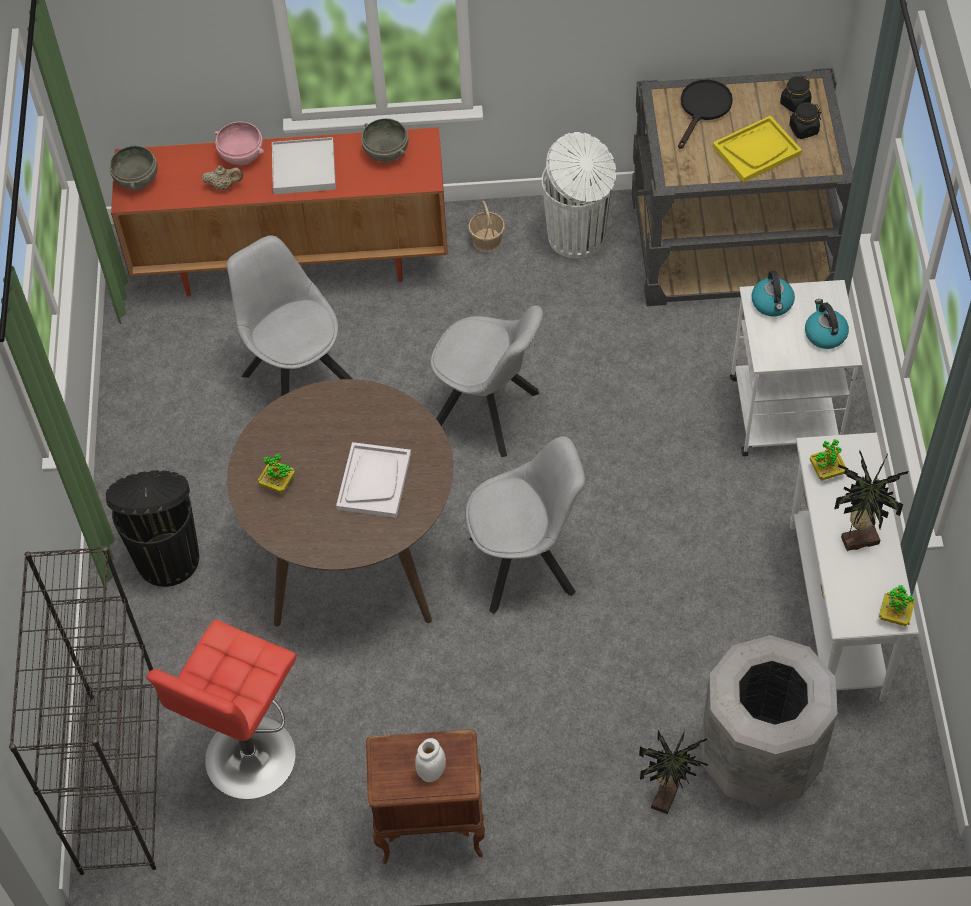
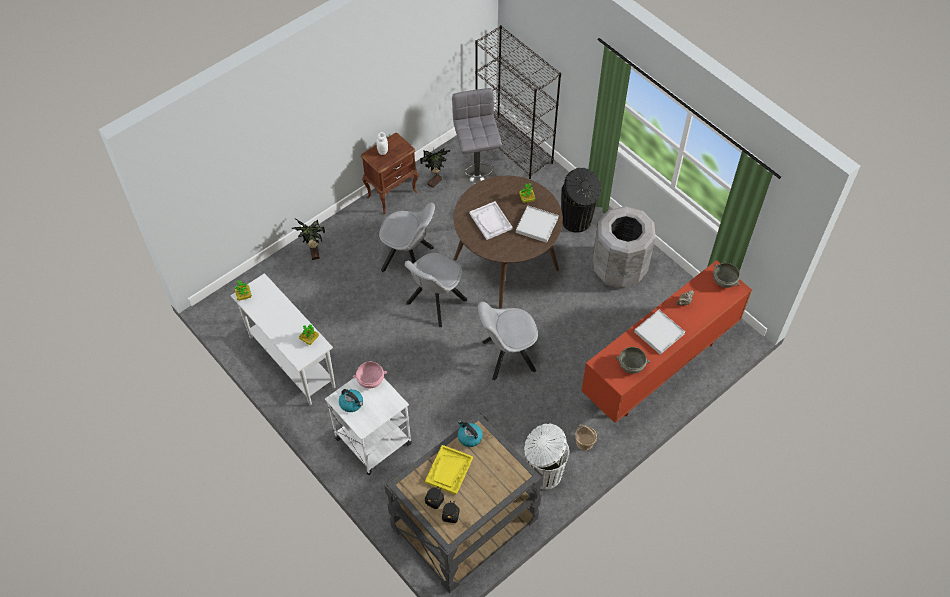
camera: 140 degrees right, 0 degrees up
red stool [146,620,296,799] -> grey stool [452,88,502,191]
pink bowl [214,121,264,165] -> pink bowl moved to [353,362,387,388]
grey chair [227,235,352,396] -> grey chair moved to [379,203,435,272]
black frying pan [678,79,733,149] -> none
grey trash can [702,635,838,808] -> grey trash can moved to [593,206,656,289]
kettle [751,270,795,316] -> kettle moved to [458,420,483,447]
potted plant [834,450,908,552] -> potted plant moved to [420,146,450,188]
none -> white tray [516,205,558,243]

